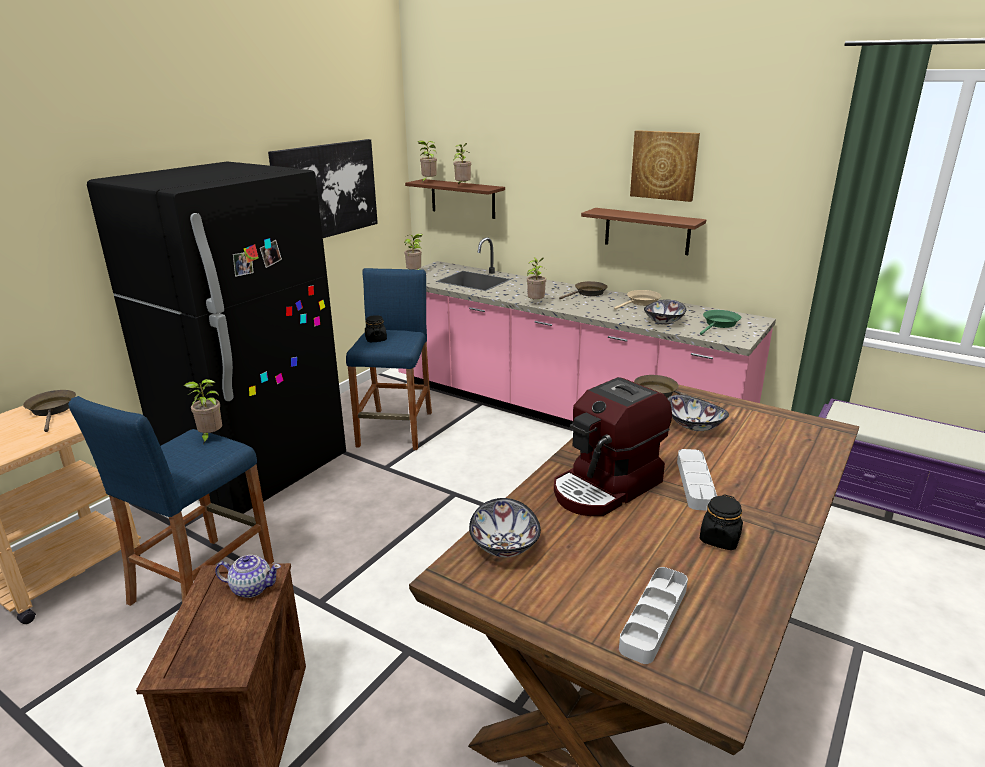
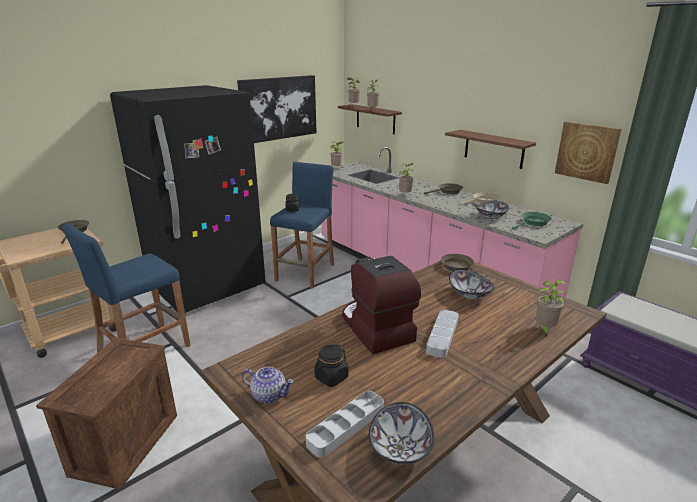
camera: 15 degrees right, 0 degrees up
potted plant [184,379,222,444] -> potted plant moved to [536,280,567,336]
teapot [215,555,281,598] -> teapot moved to [242,367,294,404]
bowl [469,498,541,557] -> bowl moved to [369,402,434,465]
coffee machine [554,377,672,516] -> coffee machine turned 90 degrees clockwise [342,256,421,354]
picture [630,130,700,202] -> picture moved to [555,121,621,184]
black jar [700,494,743,550] -> black jar moved to [314,344,348,387]

